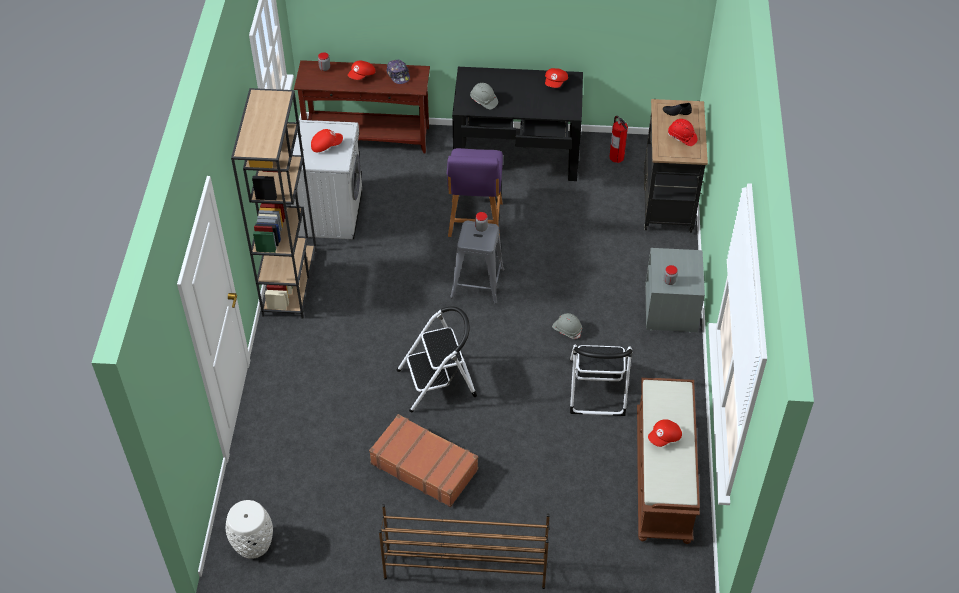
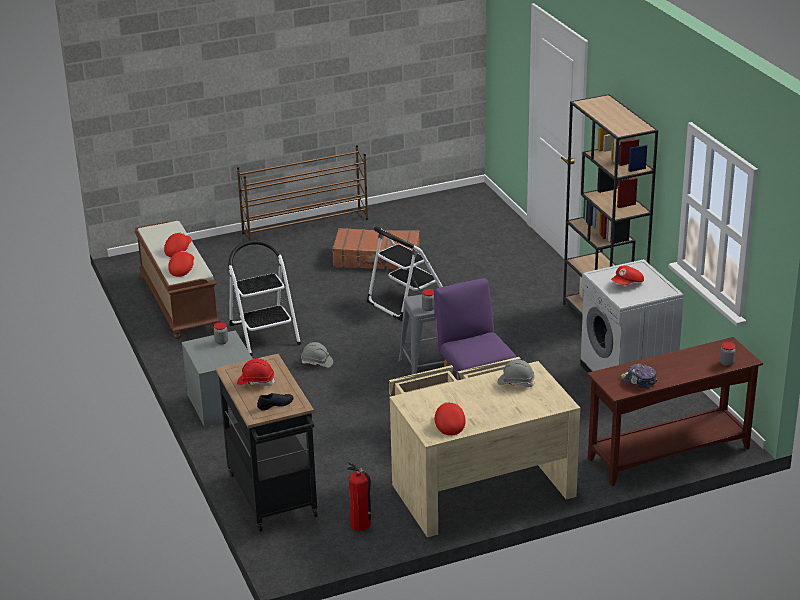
camera: 155 degrees right, 20 degrees down
white stool [226,500,273,559] -> none
red cap [348,60,376,80] -> red cap moved to [168,251,194,277]
black desk [452,67,583,181] -> beige desk [389,357,581,537]

